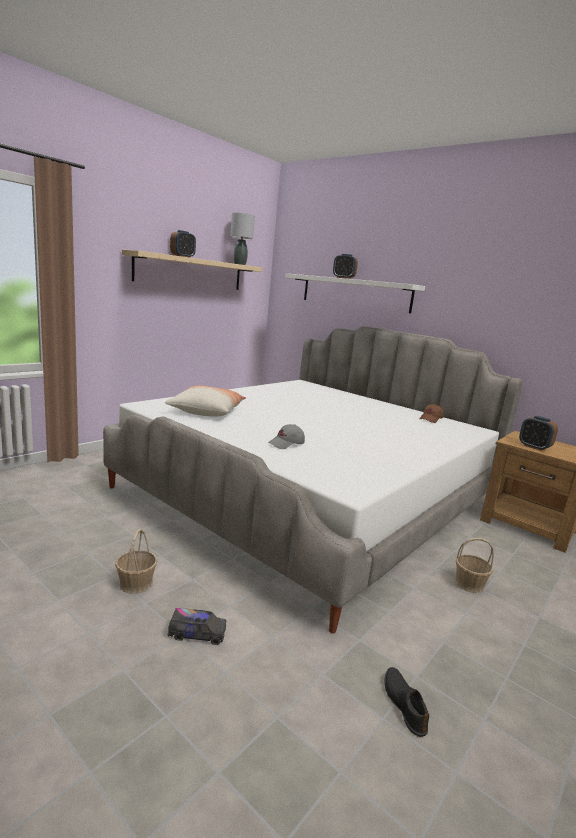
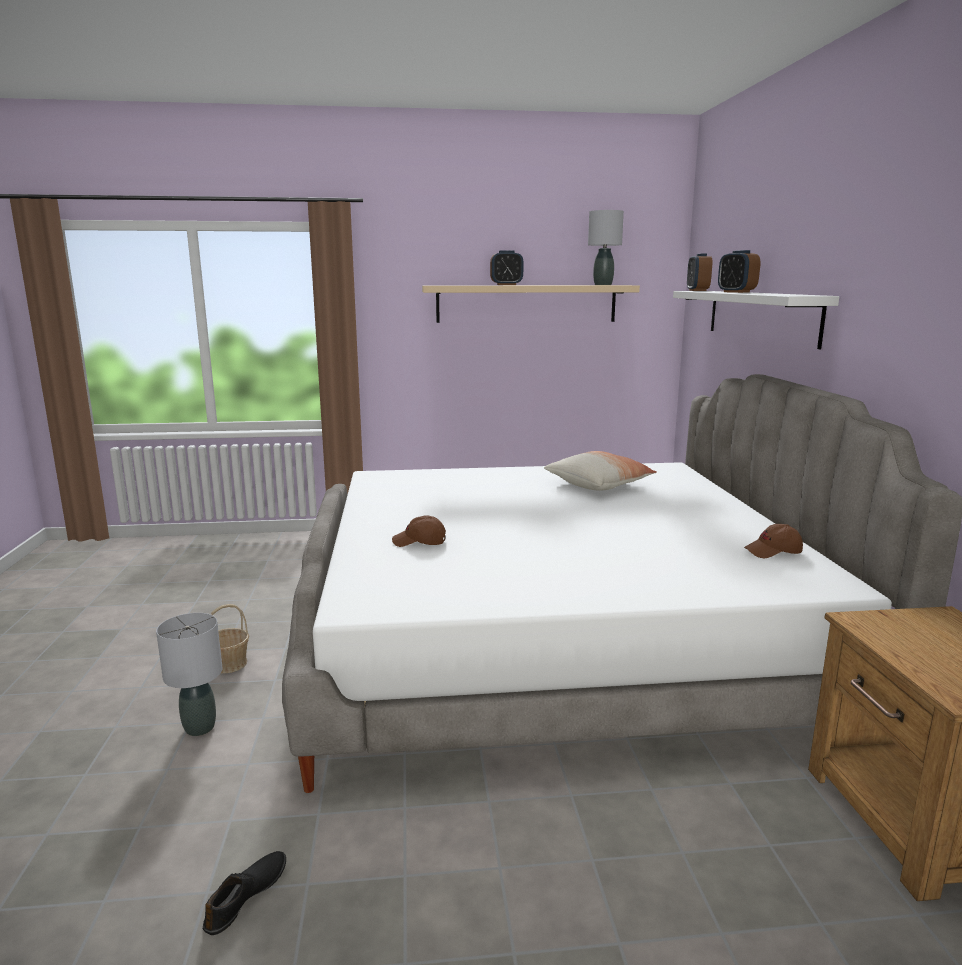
camera: 45 degrees right, 0 degrees up
pillow [165,386,246,416] -> pillow moved to [544,451,657,491]
toy truck [168,608,227,645] -> grey table lamp [156,613,223,736]
grey cap [268,424,305,449] -> brown cap [392,515,446,547]
basket [455,538,494,593] -> none
alarm clock [519,416,558,451] -> alarm clock moved to [687,254,712,291]

